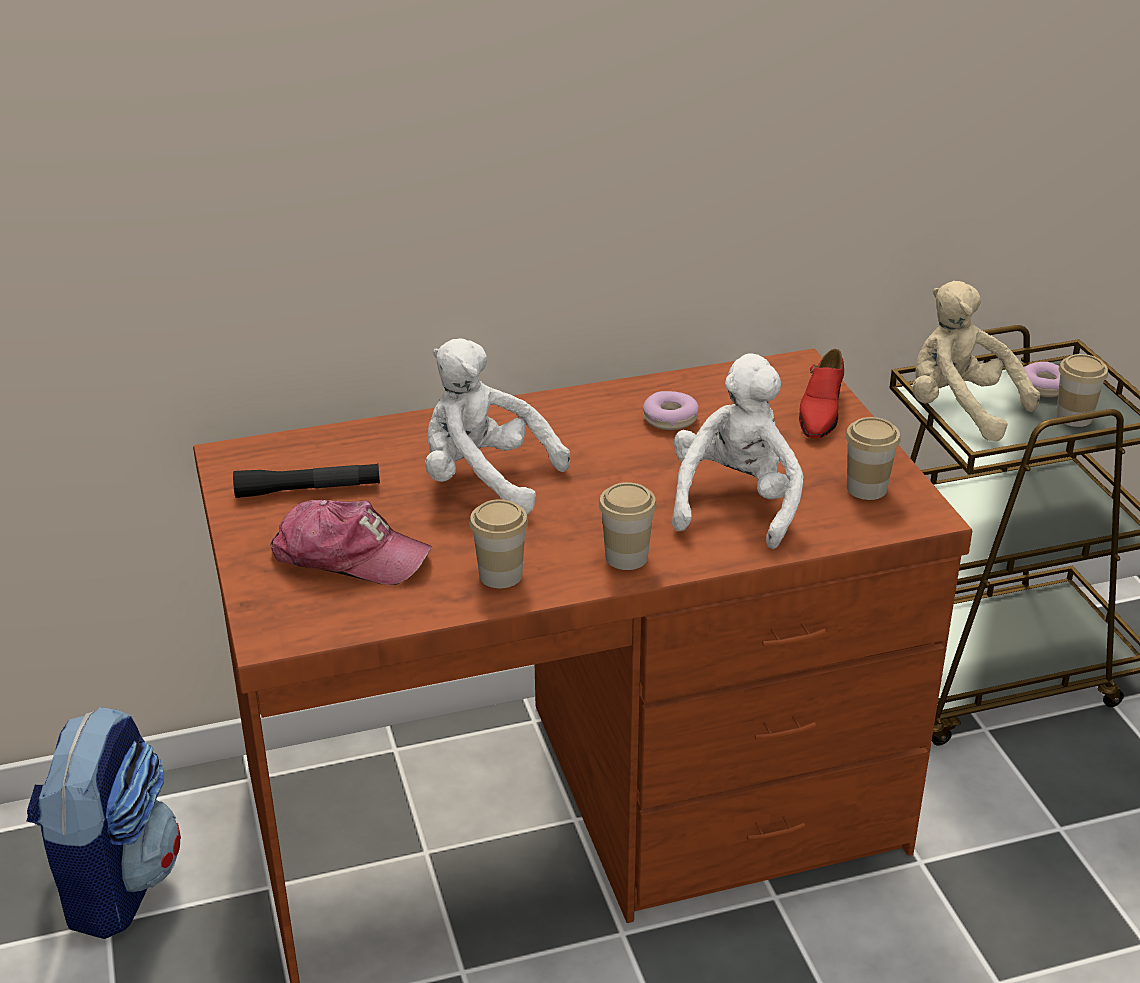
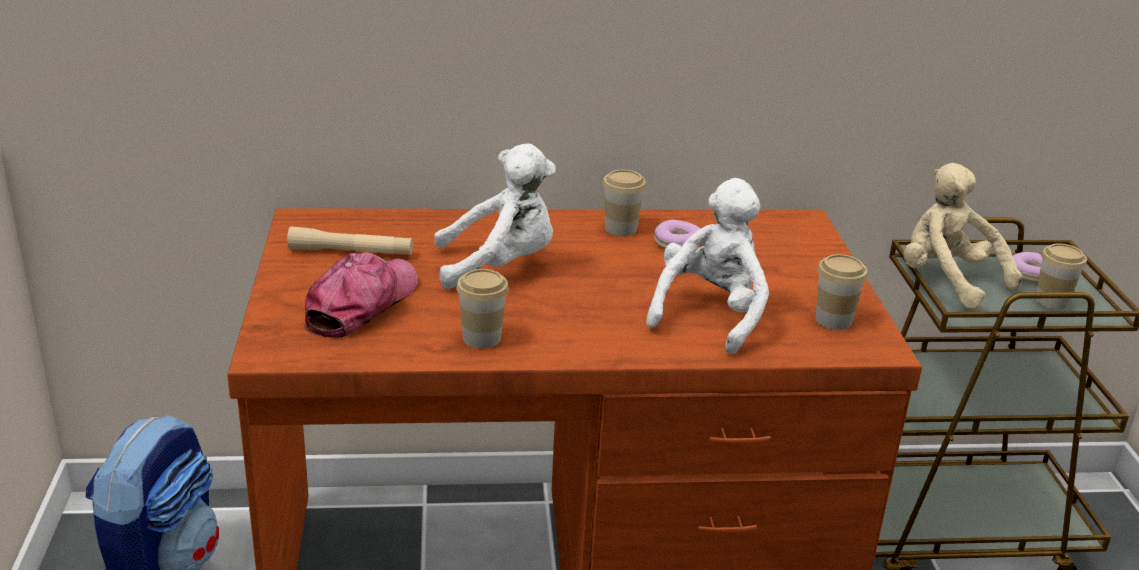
camera: 10 degrees right, 5 degrees down
black flashlight [233,463,380,498] -> beige flashlight [287,226,413,255]
cap [270,500,432,585] -> cap turned 90 degrees counterclockwise [304,253,417,338]
white plush toy [425,338,570,514] -> white plush toy turned 135 degrees clockwise [434,144,556,289]
cup [599,482,657,570] -> cup moved to [603,170,646,236]
red shoe [799,349,844,438] -> none

